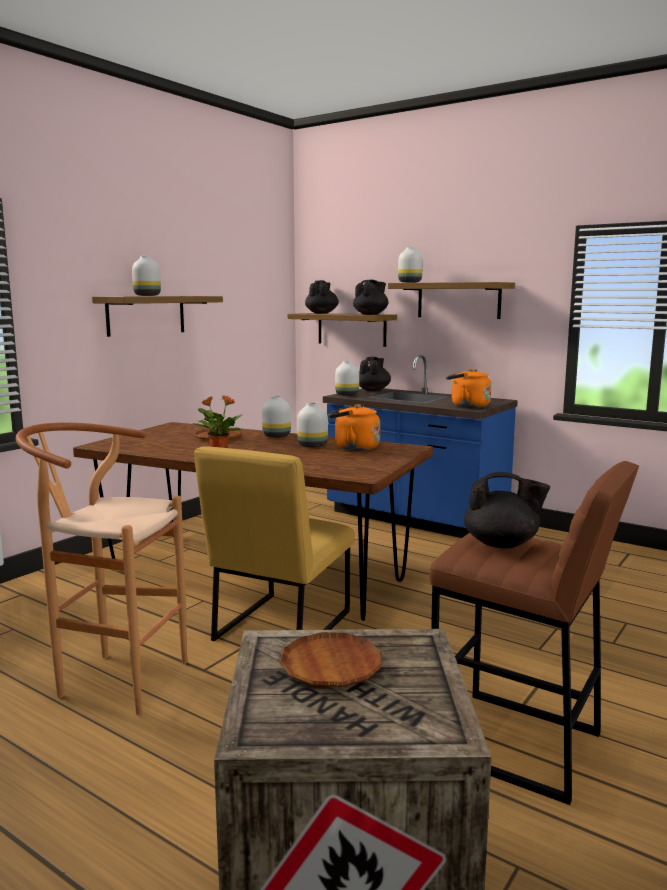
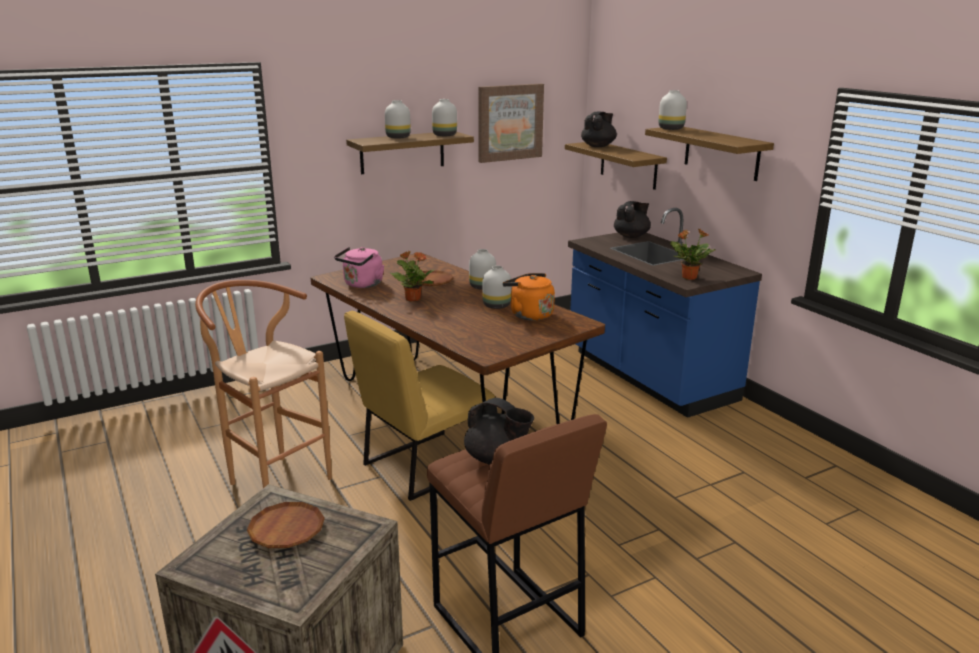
camera: 25 degrees right, 10 degrees up
white vase [335,361,359,396] -> white vase moved to [432,99,457,136]
black teapot [353,280,388,315] -> none
orange kettle [446,369,491,408] -> potted plant [670,229,715,280]
none -> pink kettle [334,247,384,288]
none -> picture [478,84,544,163]

